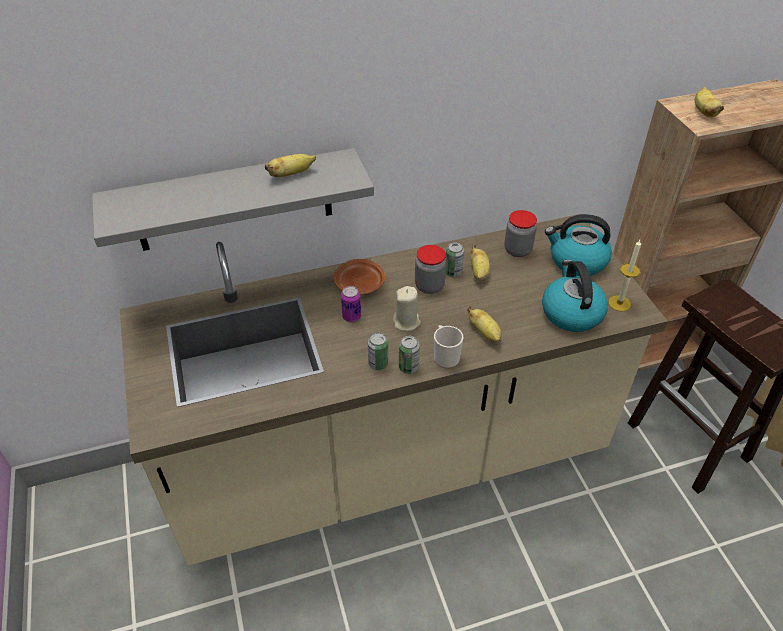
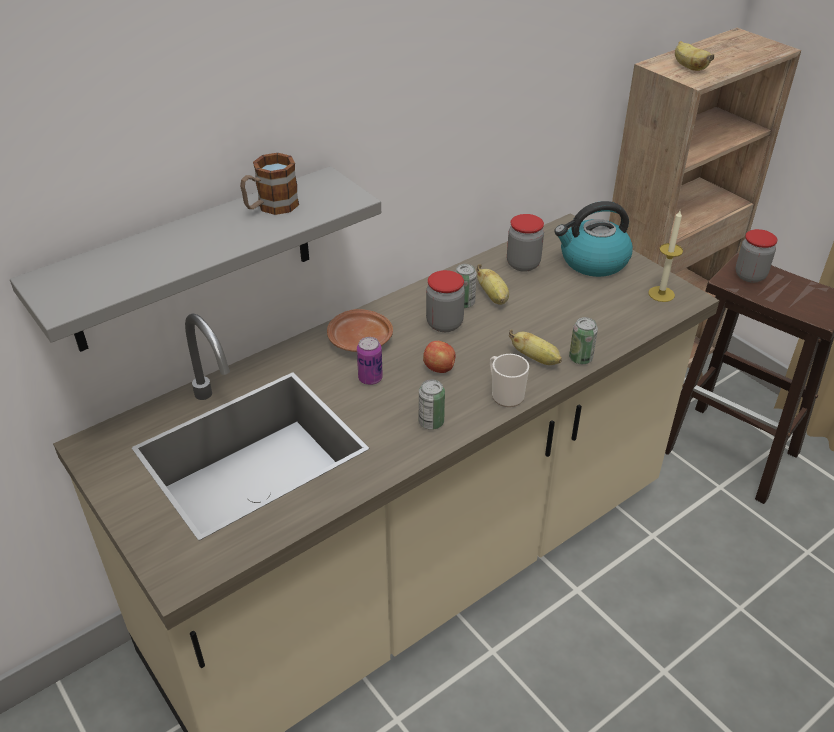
camera: 20 degrees left, 5 degrees down
banana [265,154,316,177] -> mug [240,153,299,215]
beige candle [393,286,421,331] -> apple [423,341,456,373]
can [399,336,420,374] -> can moved to [569,317,598,364]
kettle [542,260,608,332] -> none
none -> jar [735,229,777,283]

